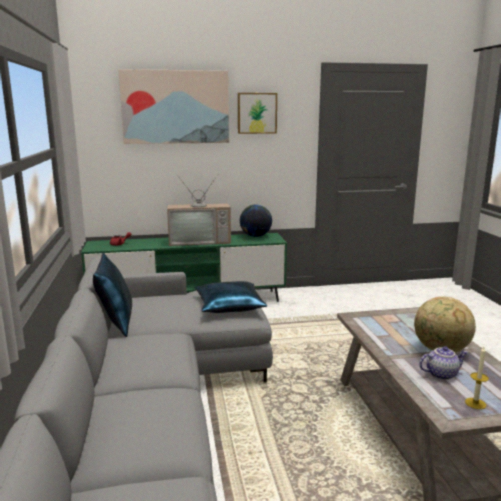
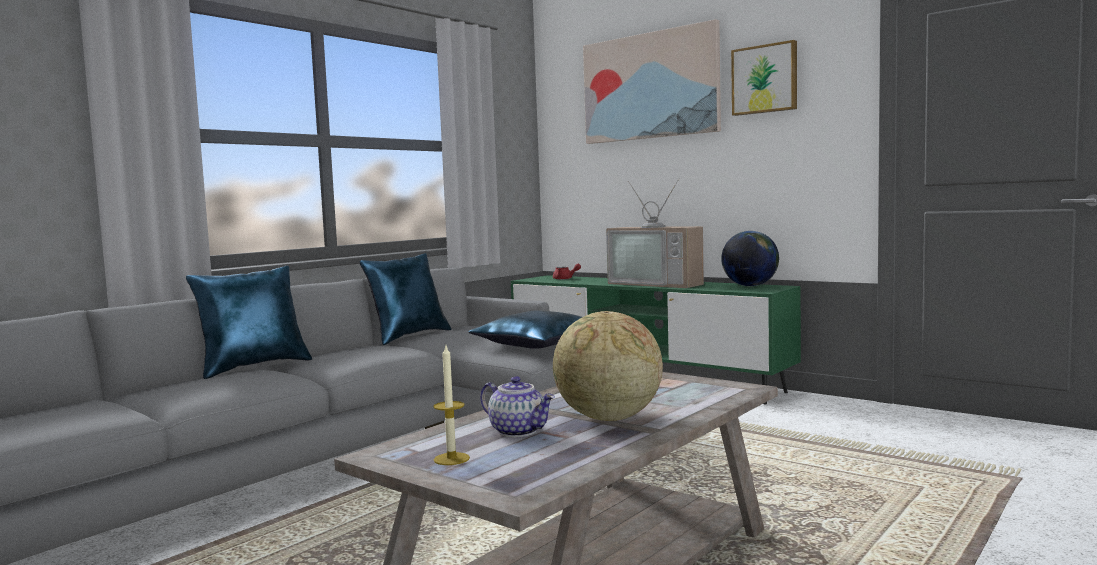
camera: 50 degrees right, 10 degrees down
none -> blue pillow [186,266,312,379]

